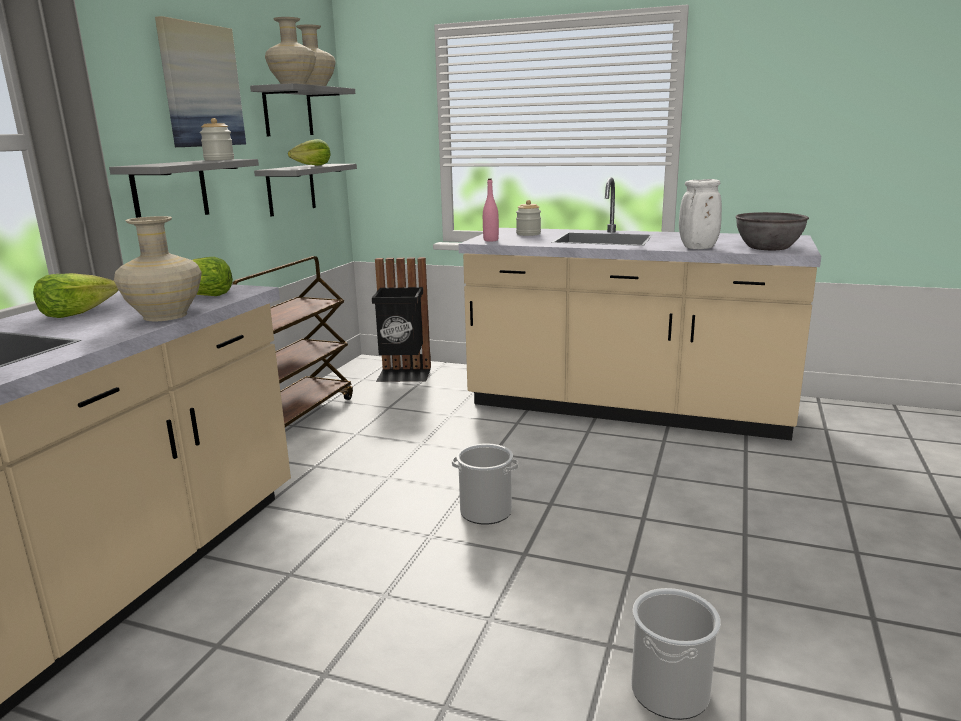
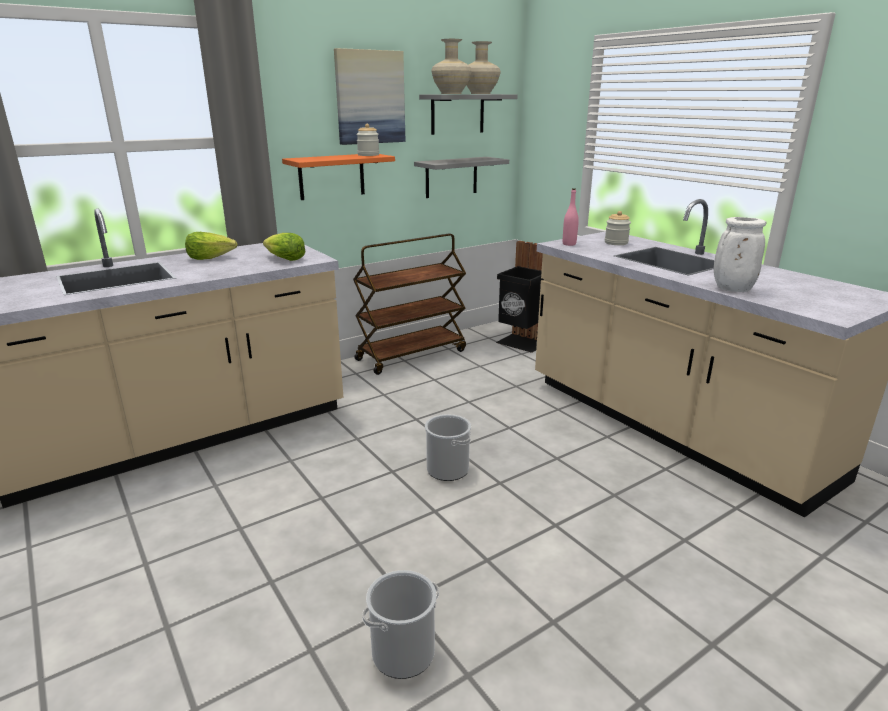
camera: 35 degrees right, 5 degrees up
grey shelf [109,159,259,218] -> orange shelf [282,154,395,200]
beige vase [114,216,202,321] -> none
lettuce [288,139,331,166] -> none
grey bowl [735,212,809,250] -> none

